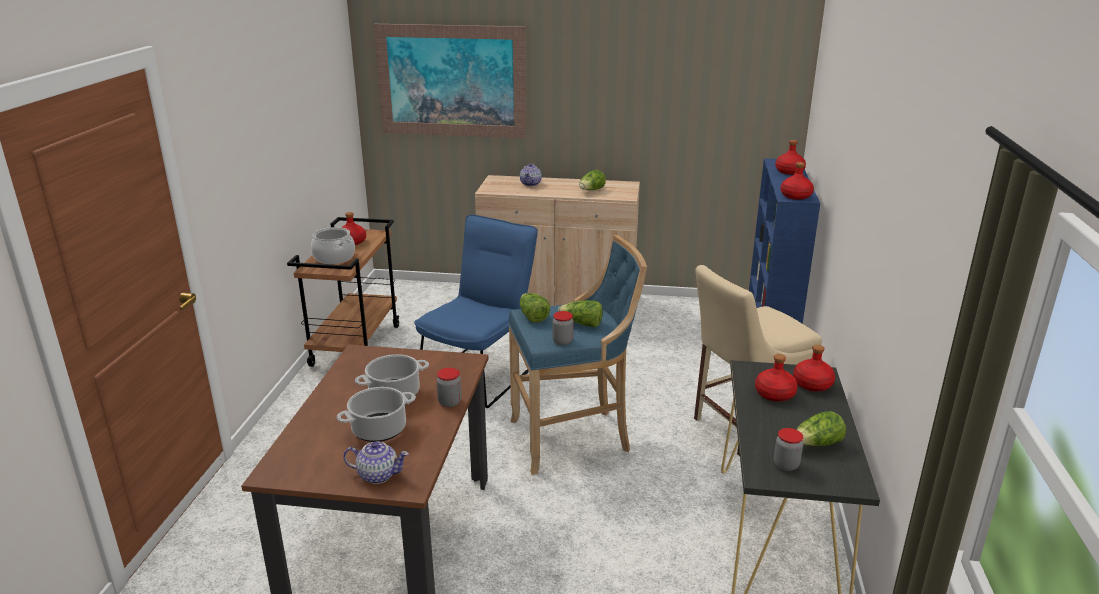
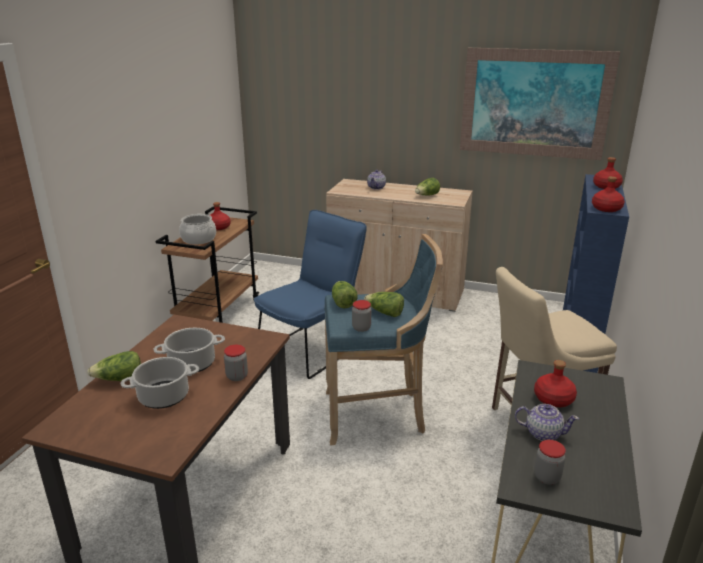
camera: 10 degrees right, 0 degrees up
teapot [343,442,409,484] -> teapot moved to [515,404,579,441]
picture [373,24,526,138] -> picture moved to [460,48,620,160]
red bottle [793,345,835,392] -> none
lettuce [797,411,846,446] -> lettuce moved to [87,351,141,381]

